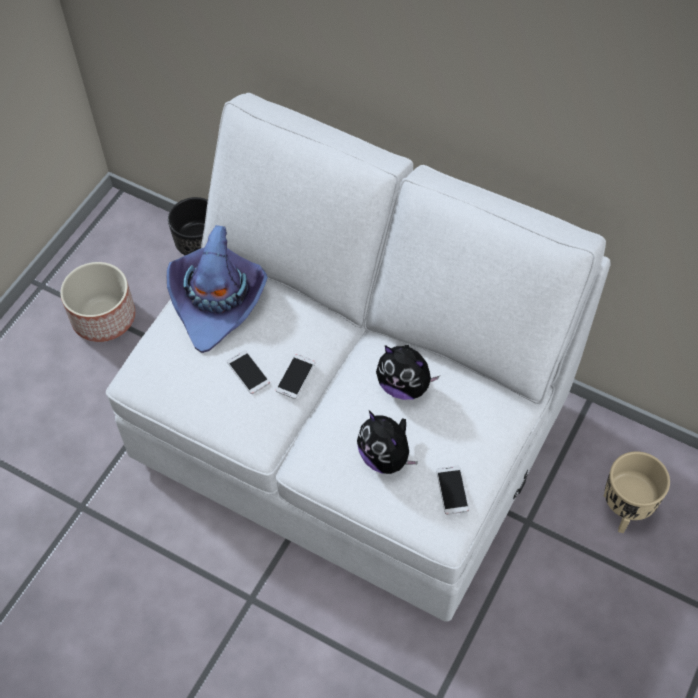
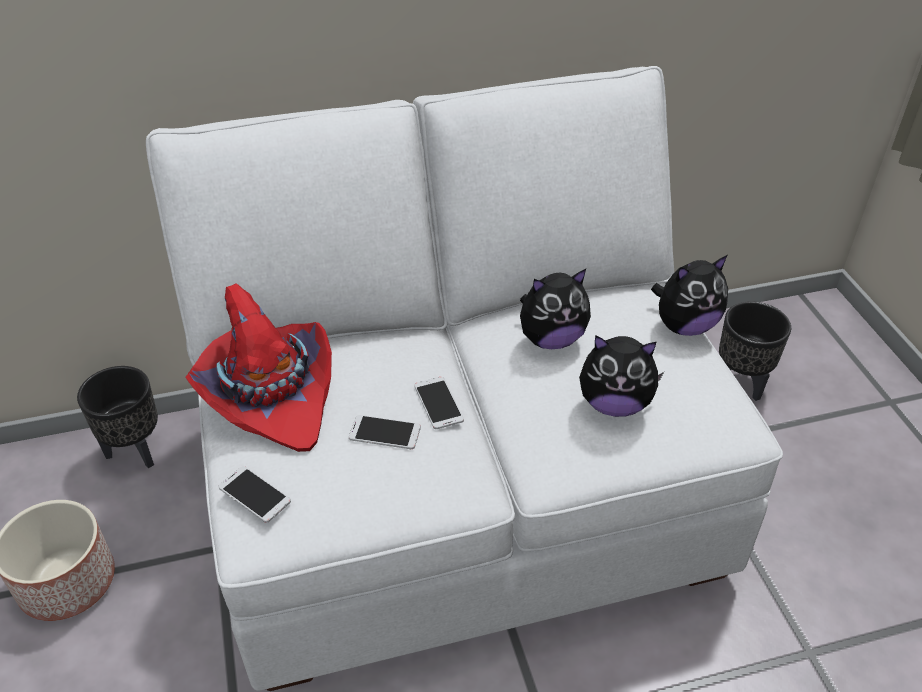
camera: 45 degrees left, 15 degrees down
purple hat [167,225,268,353] -> red hat [185,283,332,452]
phone [436,466,469,515] -> phone moved to [219,466,291,523]
beige planter [604,451,670,533] -> black planter [719,301,791,401]
none -> plush toy [651,255,728,336]

